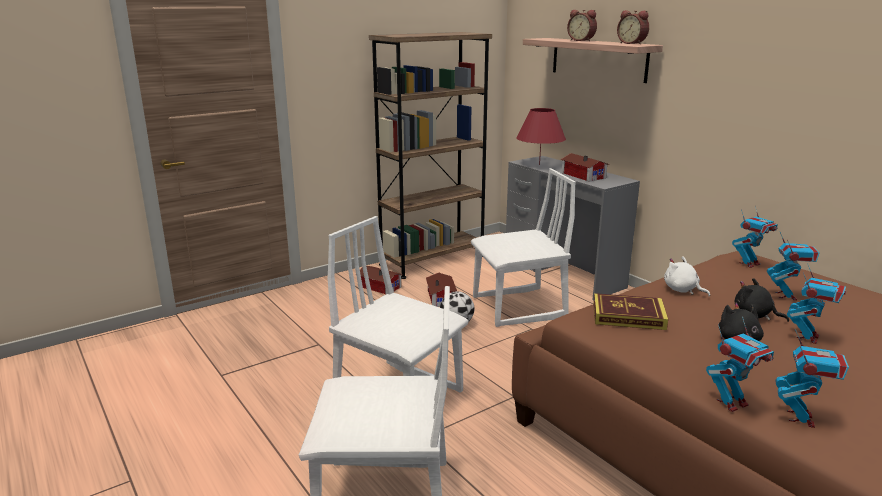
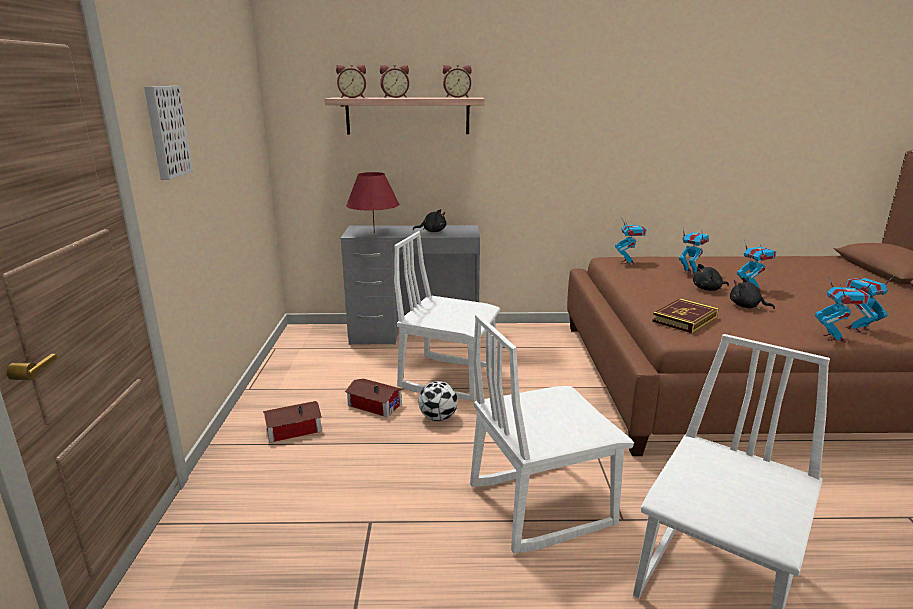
camera: 55 degrees left, 0 degrees up
brown bookcase [369,32,492,279] -> none
white chair [471,168,576,327] -> white chair turned 90 degrees counterclockwise [394,231,500,401]
toy house [561,153,610,182] -> black plush toy [413,209,446,232]
white plush toy [664,256,710,296] -> none
toy robot [775,329,849,428] -> toy robot turned 75 degrees counterclockwise [846,275,895,333]
none -> picture [144,86,193,180]
none -> alarm clock [336,65,366,98]

